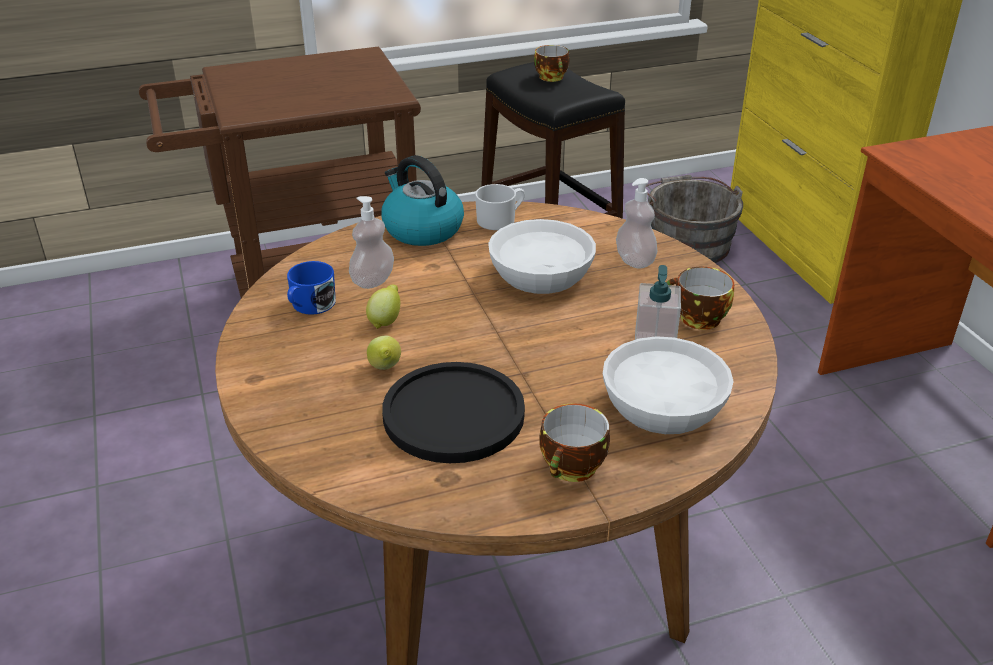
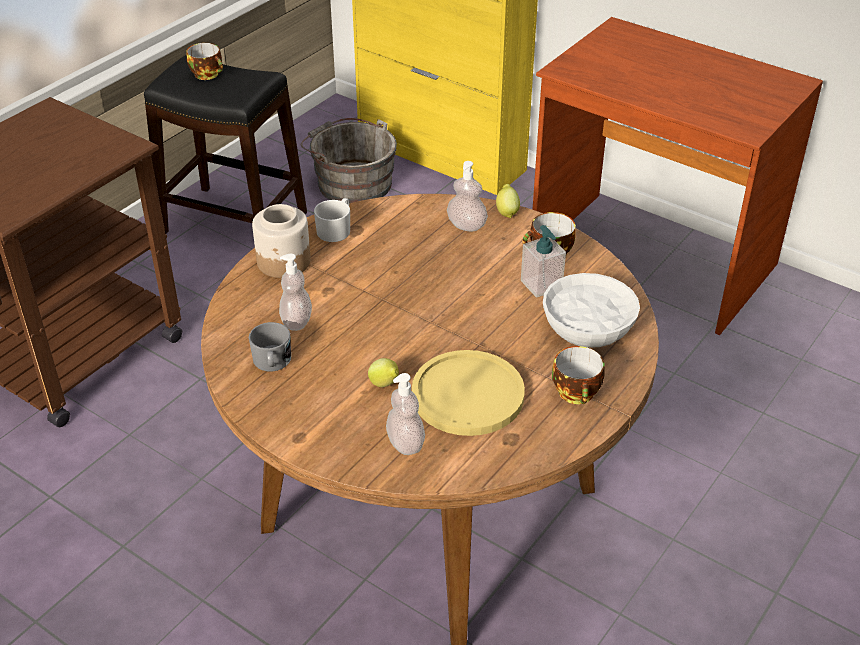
camera: 35 degrees left, 5 degrees up
blue mug [287,261,336,315] -> grey mug [249,322,291,371]
lemon [366,285,400,329] -> lemon moved to [496,184,520,218]
kettle [381,155,464,246] -> jar [252,204,311,278]
black plate [382,362,525,463] -> yellow plate [412,350,525,436]
white bowl [488,219,596,294] -> none
none -> soap dispenser [386,373,425,455]

